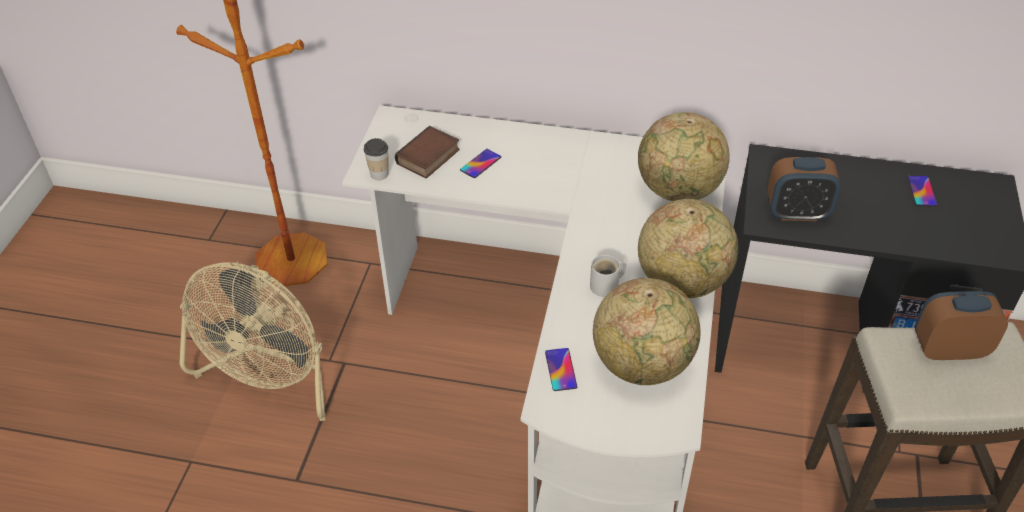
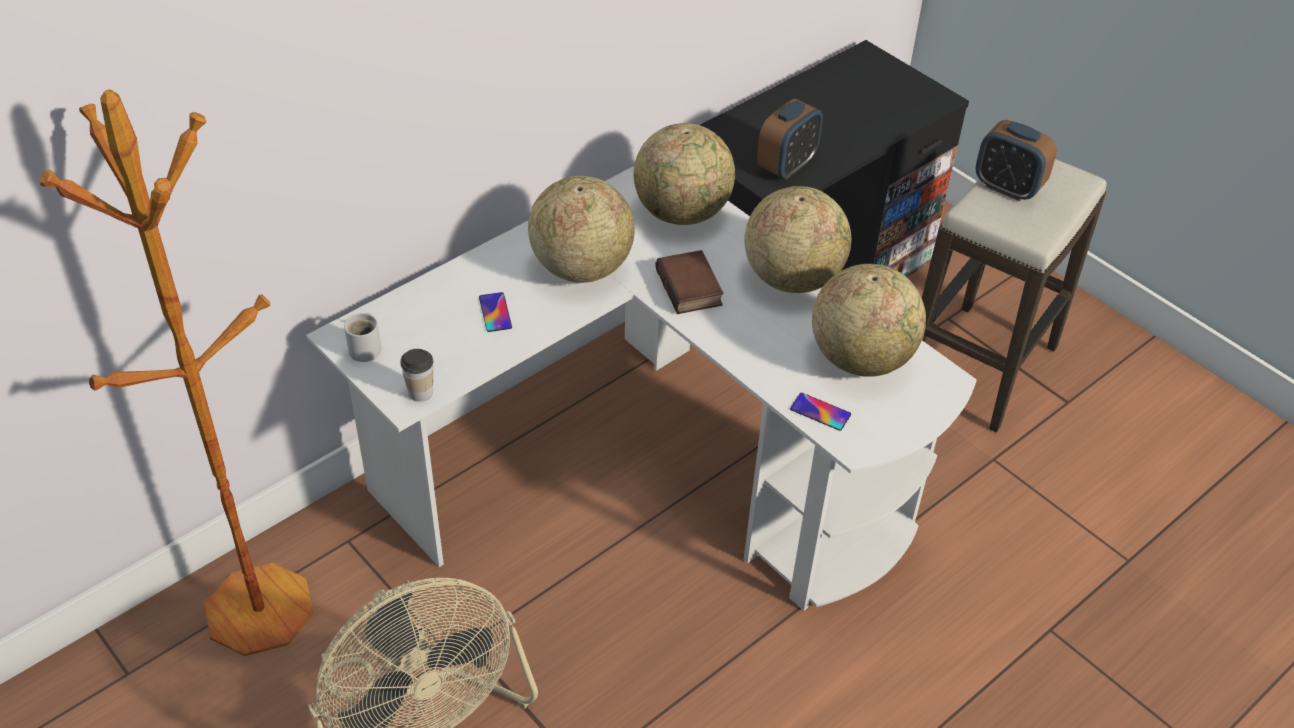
camera: 55 degrees left, 0 degrees up
book [395,126,460,178] -> book moved to [655,250,723,314]
white mug [590,255,626,297] -> white mug moved to [344,313,381,362]
phone [908,176,937,207] -> none
alarm clock [915,291,1008,360] -> alarm clock turned 90 degrees counterclockwise [976,120,1057,201]
none -> globe [528,176,634,283]

